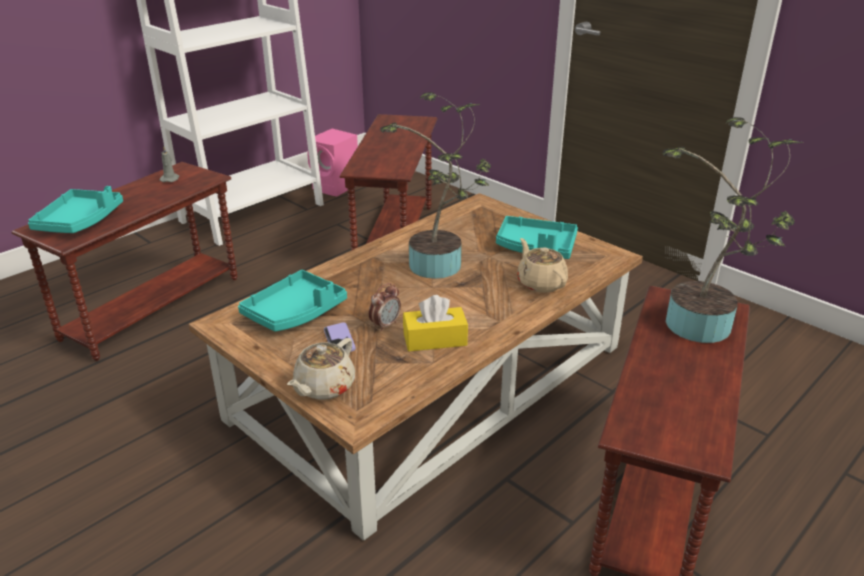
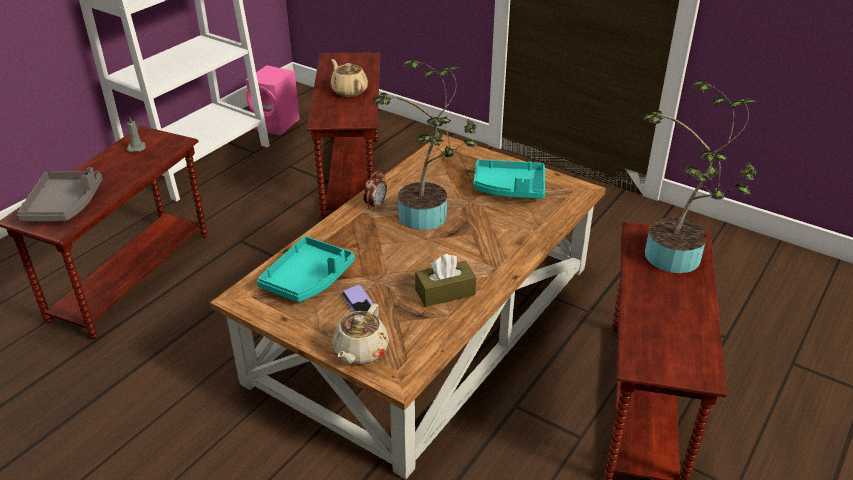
camera: 10 degrees left, 5 degrees up
turquoise tray [28,186,123,233] -> grey tray [17,167,102,222]
alarm clock [368,283,401,332] -> alarm clock moved to [364,171,387,211]
yellow tissue box [403,295,468,351] -> brown tissue box [415,254,476,307]
beige teapot [517,238,568,293] -> beige teapot moved to [330,59,368,97]

